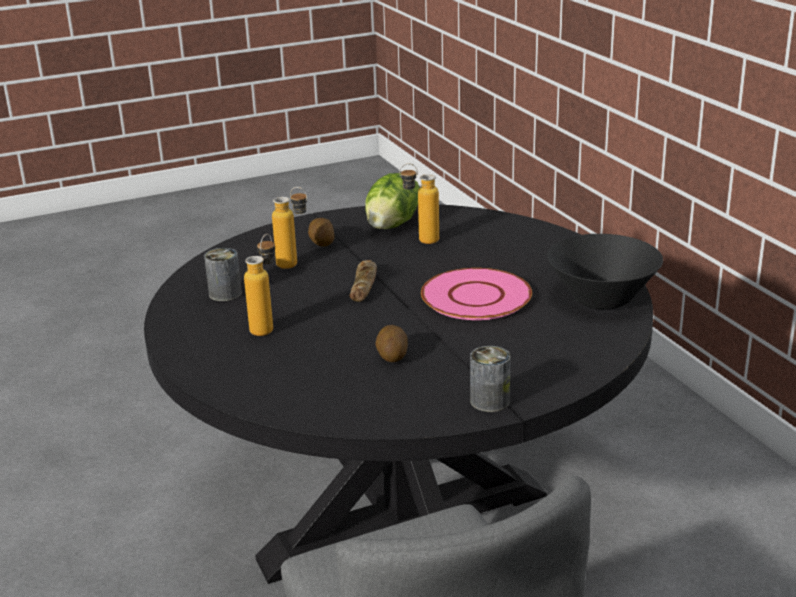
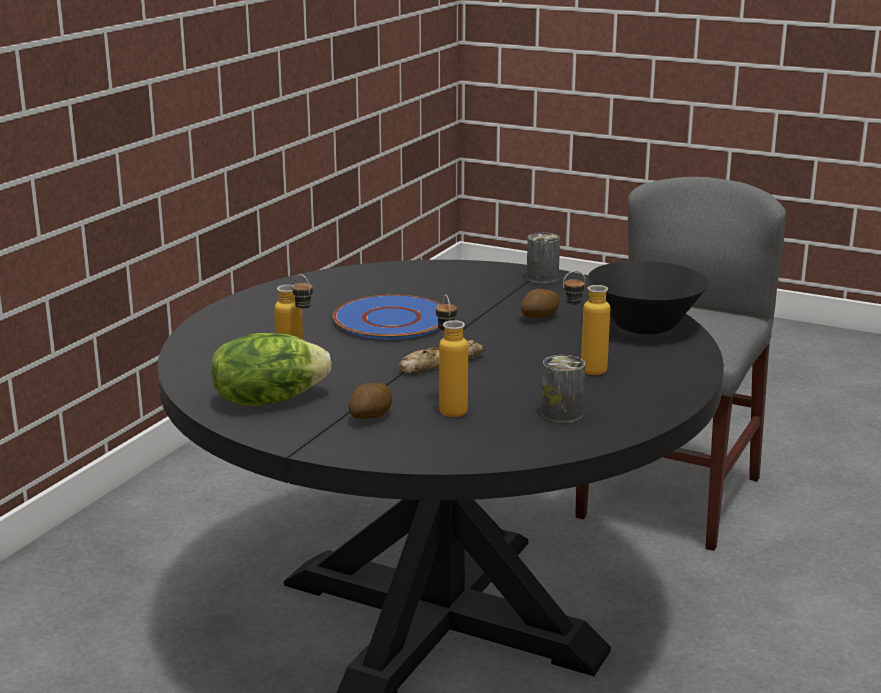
camera: 130 degrees left, 5 degrees down
pink plate [421,268,532,320] -> blue plate [333,295,441,340]
black bowl [547,234,663,310] -> black bowl moved to [588,261,709,334]

